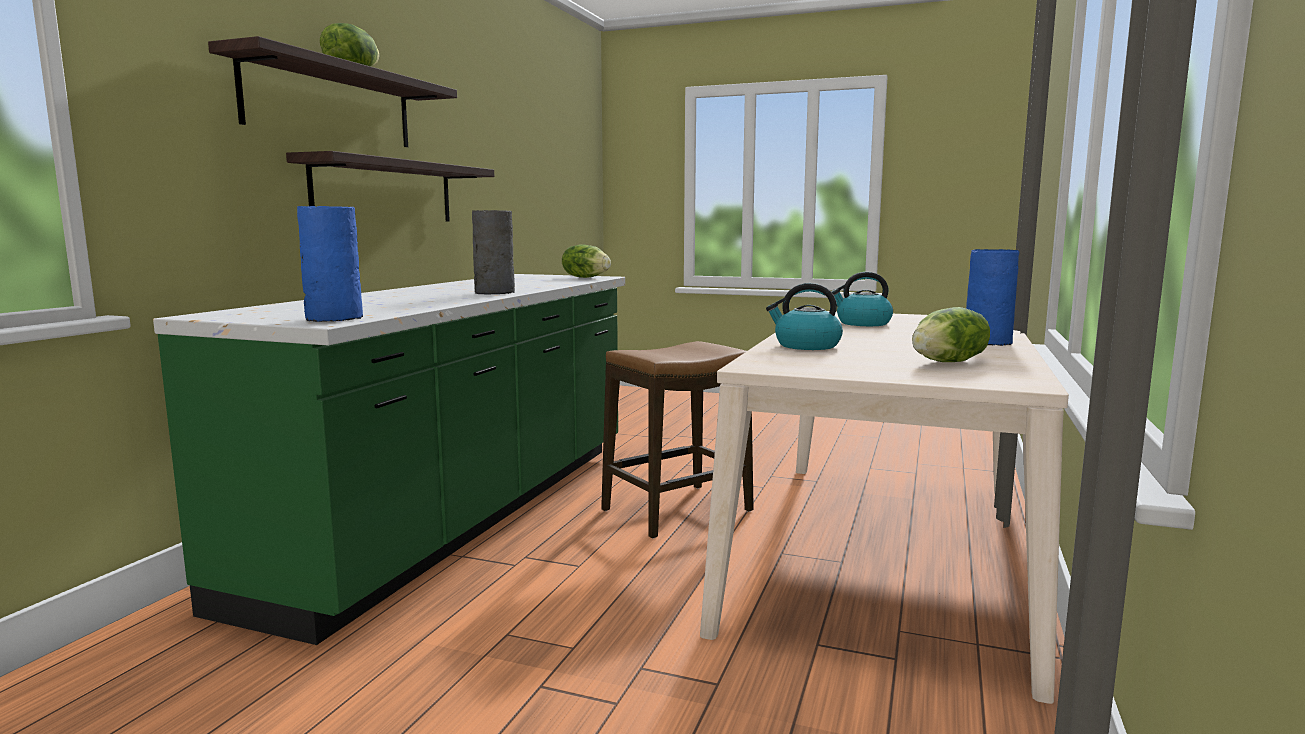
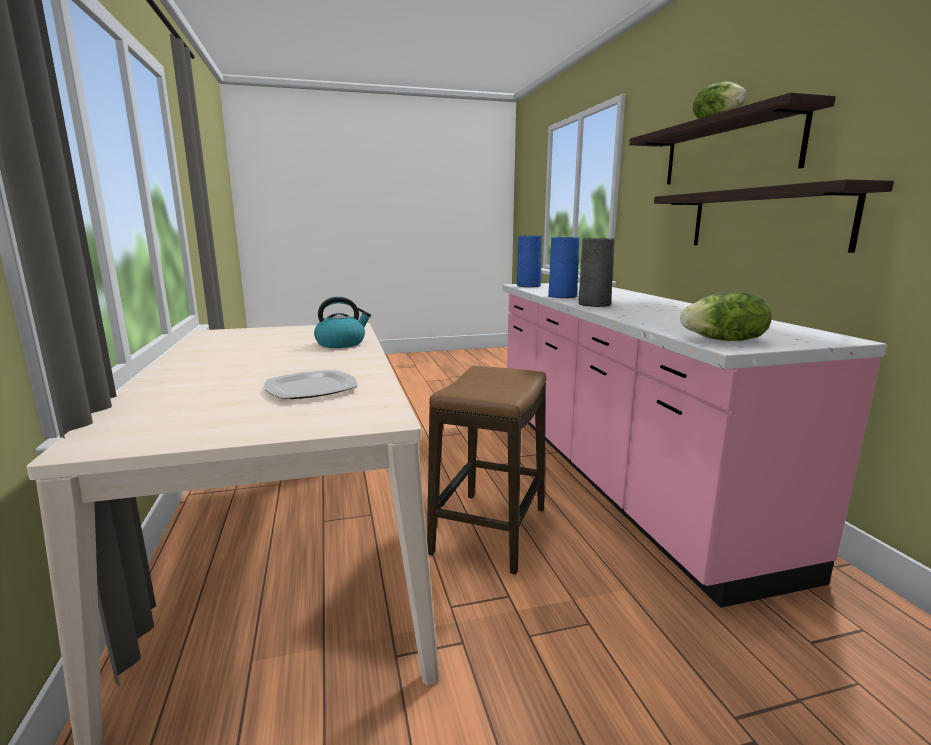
camera: 145 degrees right, 5 degrees up
green counter [153,274,625,645] -> pink counter [503,282,887,608]
kettle [831,272,893,326] -> plate [264,370,357,399]
lettuce [912,307,990,362] -> none
blue vase [966,249,1019,346] -> blue vase moved to [548,237,580,298]

